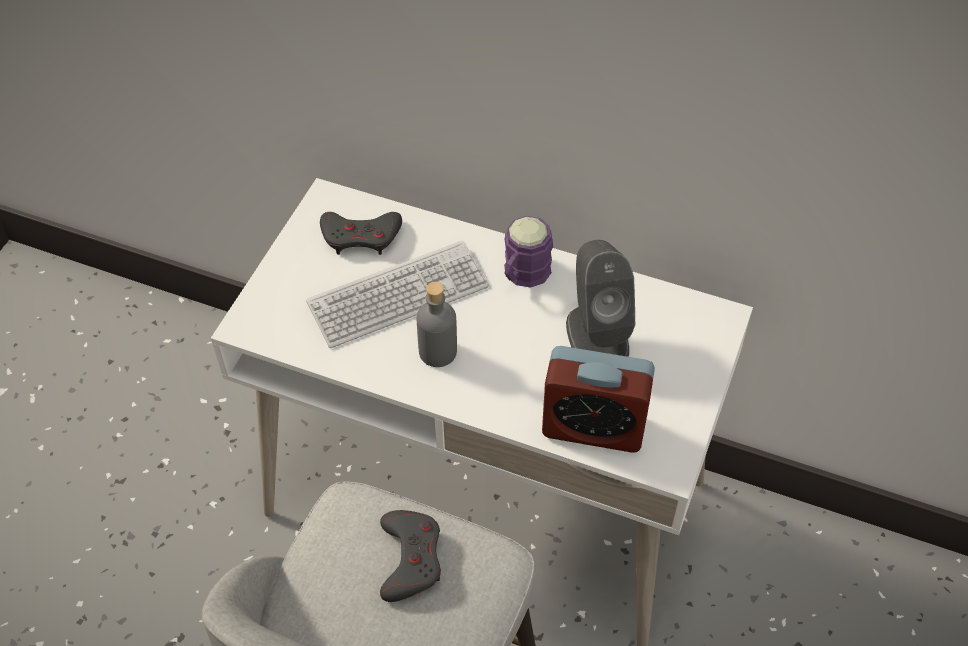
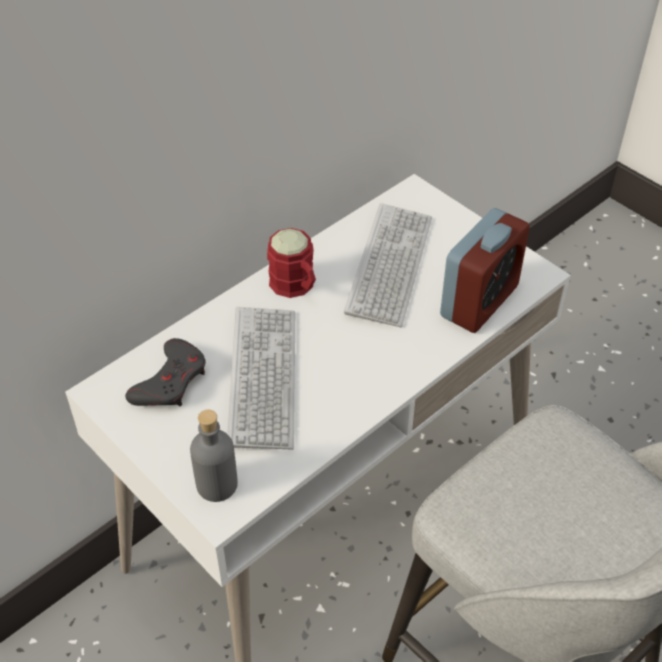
camera: 65 degrees left, 5 degrees down
grey game controller [380,510,441,602] -> none
grey bottle [417,282,457,367] -> grey bottle moved to [190,410,238,502]
purple mug [504,216,553,288] -> red mug [267,228,316,298]
grey speaker [566,240,635,357] -> keyboard [344,203,432,327]

